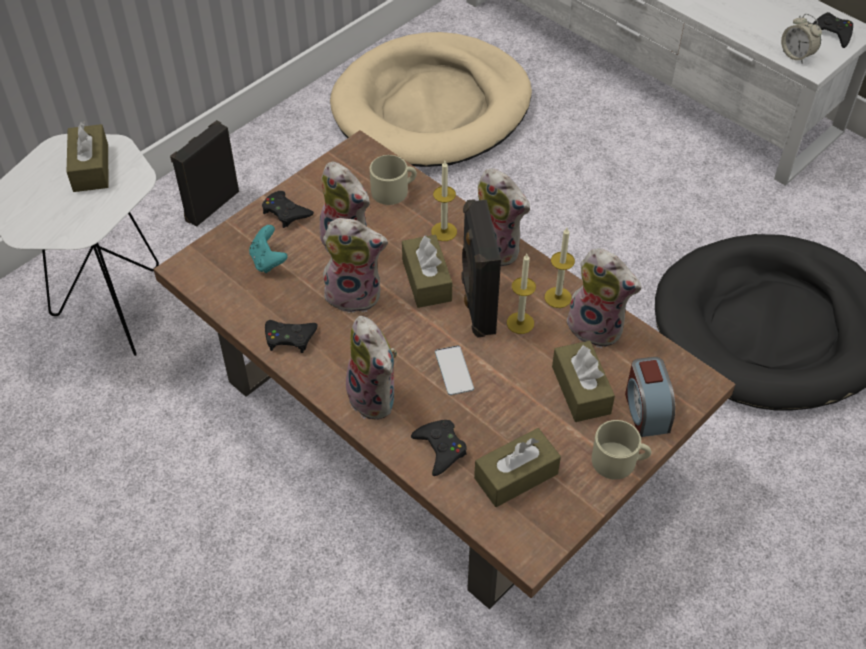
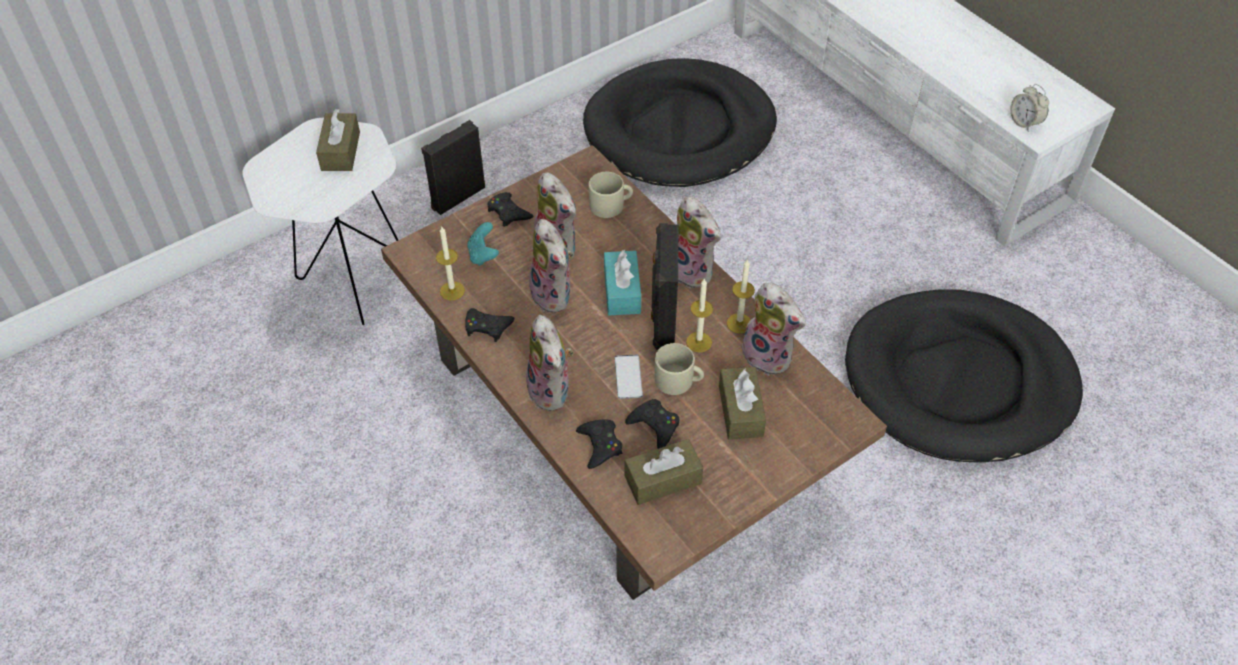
camera: 10 degrees right, 0 degrees up
plush toy [323,218,388,313] -> plush toy turned 45 degrees clockwise [529,219,573,313]
beige dog bed [330,32,532,167] -> black dog bed [583,58,777,187]
brown tissue box [402,234,452,308] -> turquoise tissue box [604,250,641,315]
candle [431,161,457,241] -> candle moved to [436,227,465,301]
beige mug [592,420,652,480] -> beige mug moved to [654,343,704,395]
alarm clock [625,357,675,437] -> none
black game controller [812,12,853,48] -> black game controller moved to [625,399,680,449]

